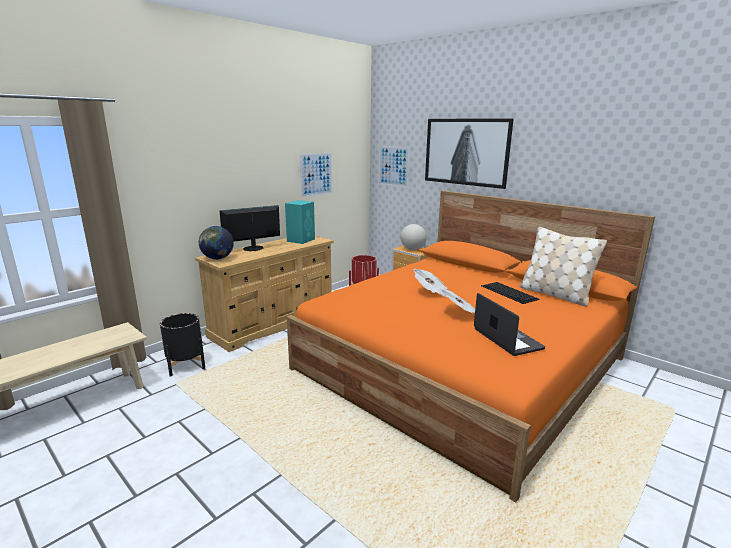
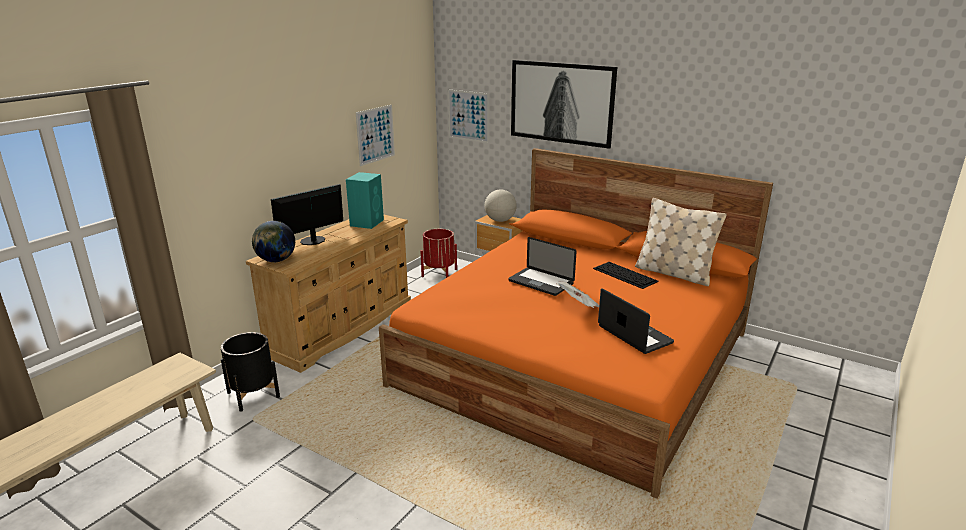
camera: 10 degrees left, 5 degrees up
newspaper [413,269,448,297] -> laptop [508,237,577,296]

